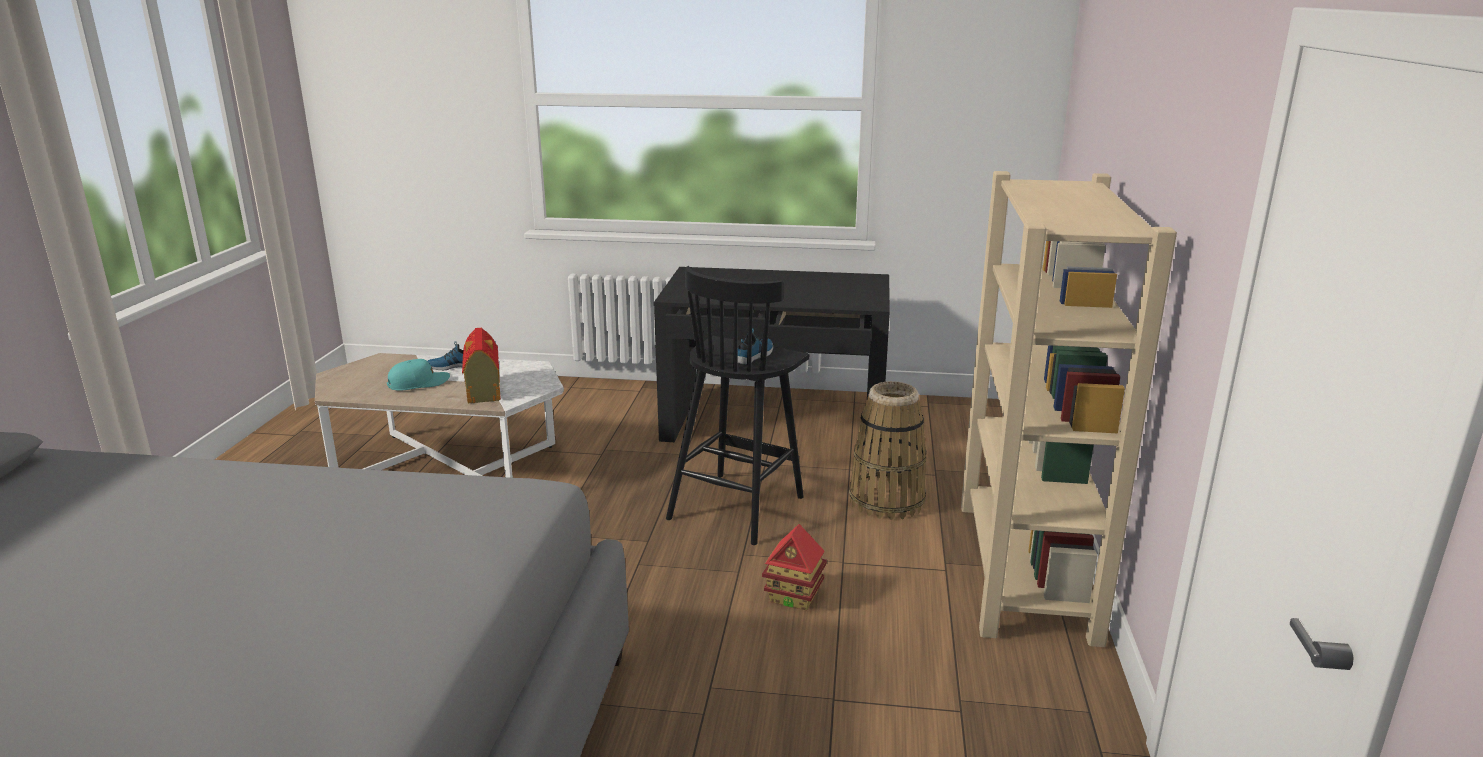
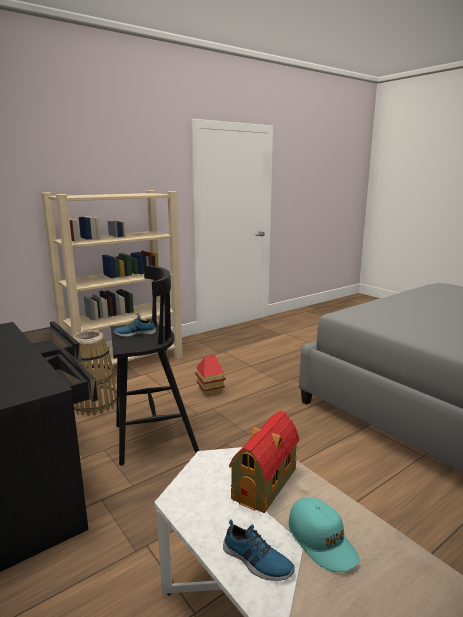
camera: 135 degrees left, 5 degrees down
turquoise cap [387,359,450,391] -> turquoise cap turned 135 degrees counterclockwise [288,497,360,572]

